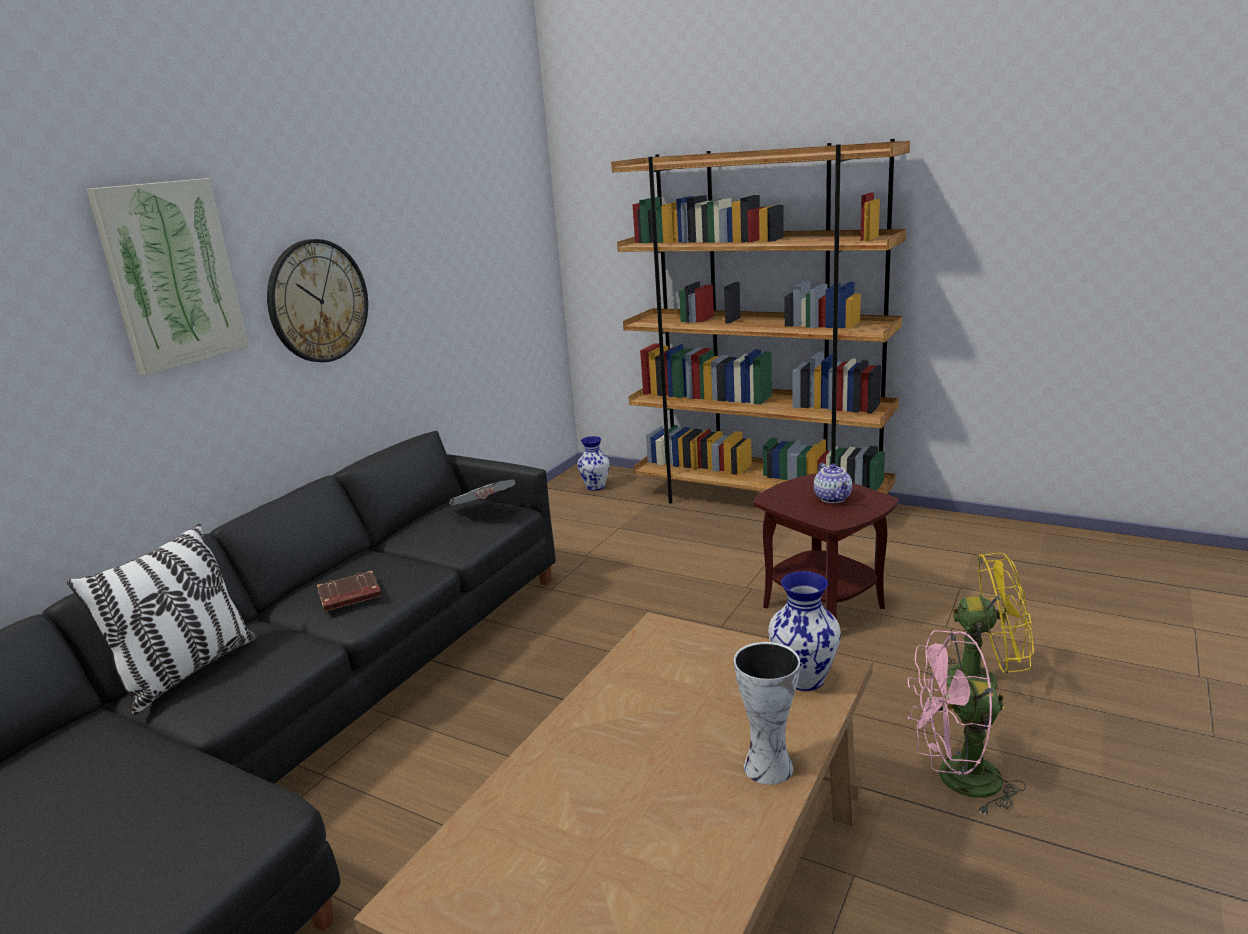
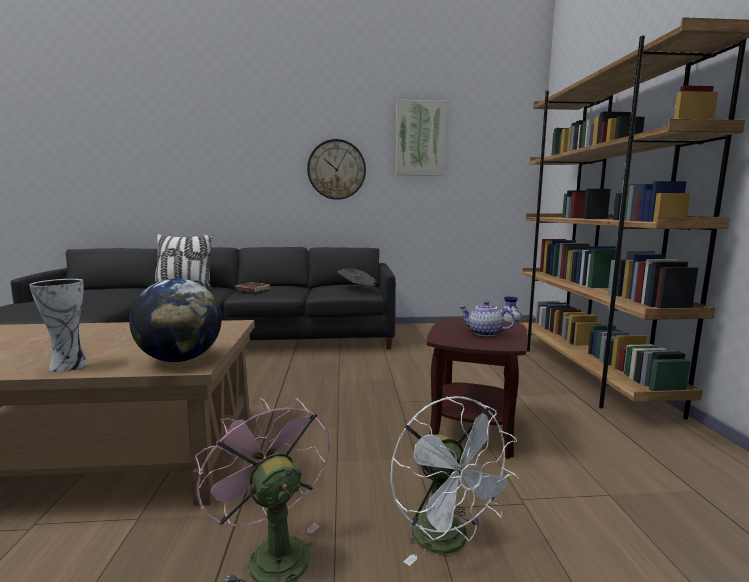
camera: 55 degrees right, 10 degrees down
picture [86,178,249,375] -> picture moved to [396,100,446,176]
vase [768,571,841,691] -> globe [129,279,222,362]
teapot [814,463,852,503] -> teapot turned 75 degrees clockwise [460,301,515,336]
yellow fan [926,553,1034,708] -> white fan [390,396,519,566]

